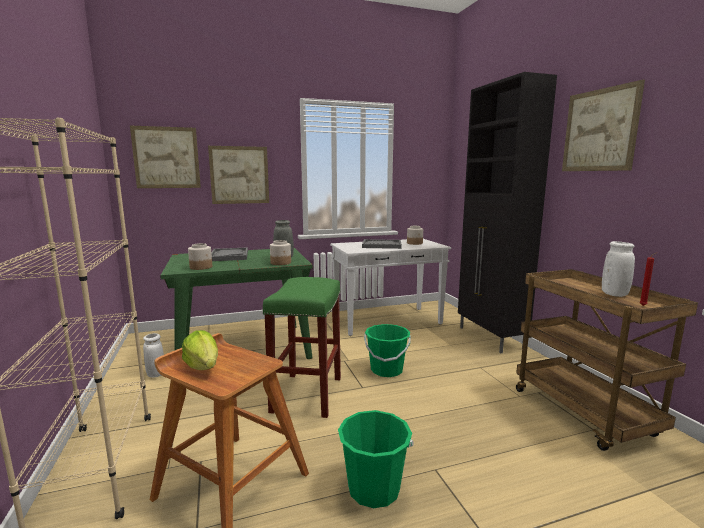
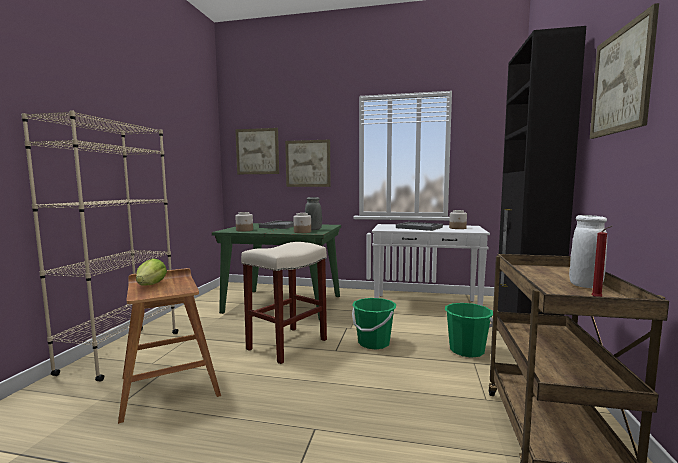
camera: 30 degrees right, 5 degrees down
white vase [143,333,164,378] -> none
green stool [263,277,341,418] -> beige stool [241,242,327,364]
green bucket [338,410,414,508] -> green bucket moved to [445,303,493,358]

